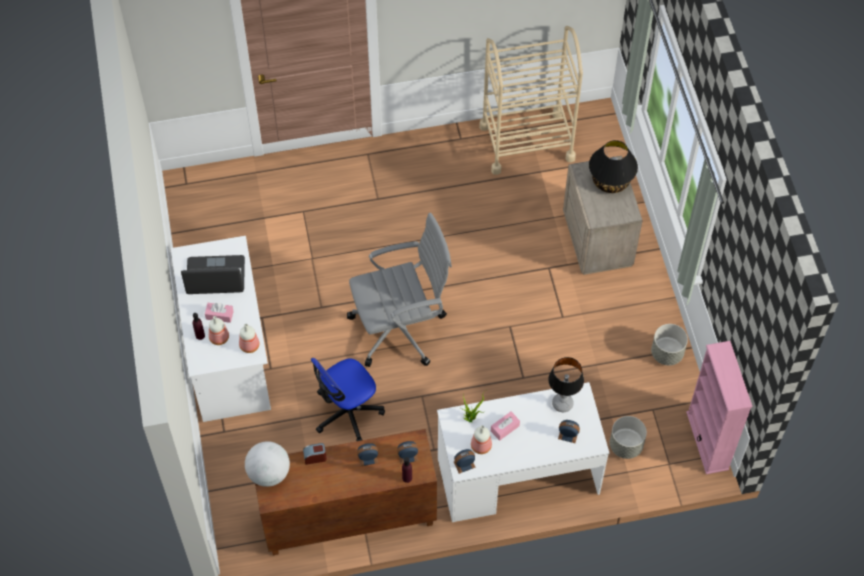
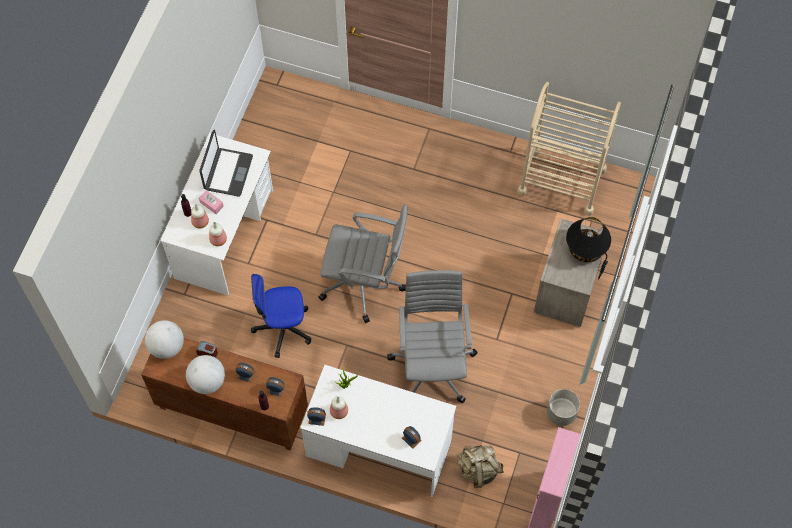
camera: 30 degrees right, 5 degrees up
laptop [181,255,245,294] -> laptop turned 75 degrees clockwise [199,130,253,197]
pink tissue box [491,411,520,441] -> none
table lamp [548,357,584,412] -> none
grey planter [610,416,647,459] -> beige backpack [457,445,504,489]
none -> globe [186,355,225,394]
none -> grey office chair [387,270,478,403]

